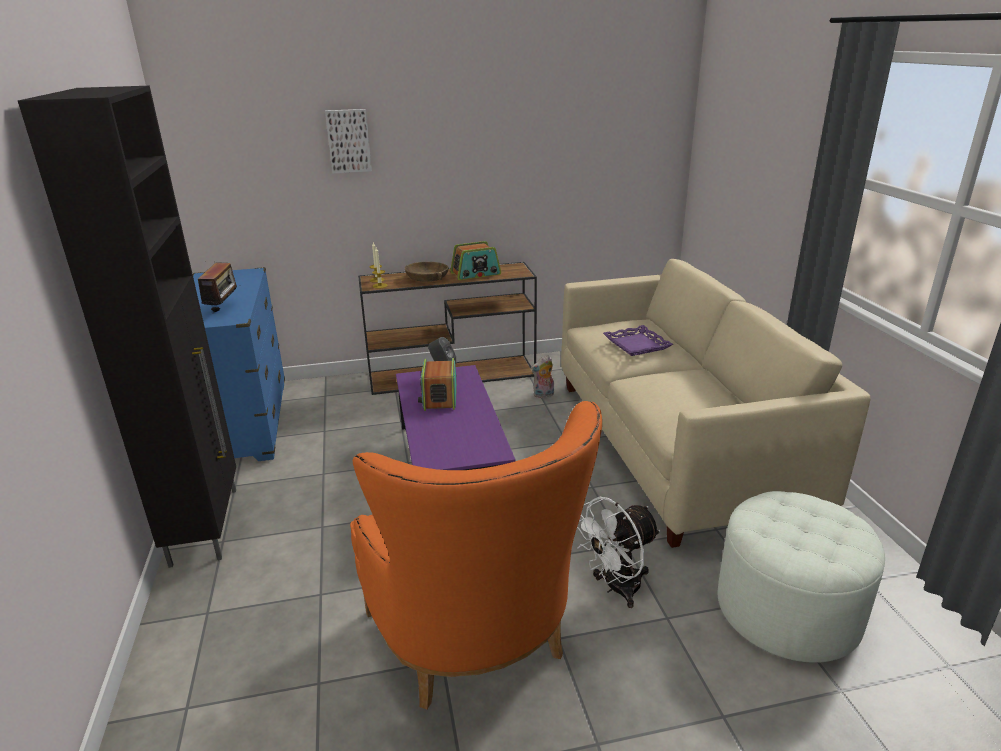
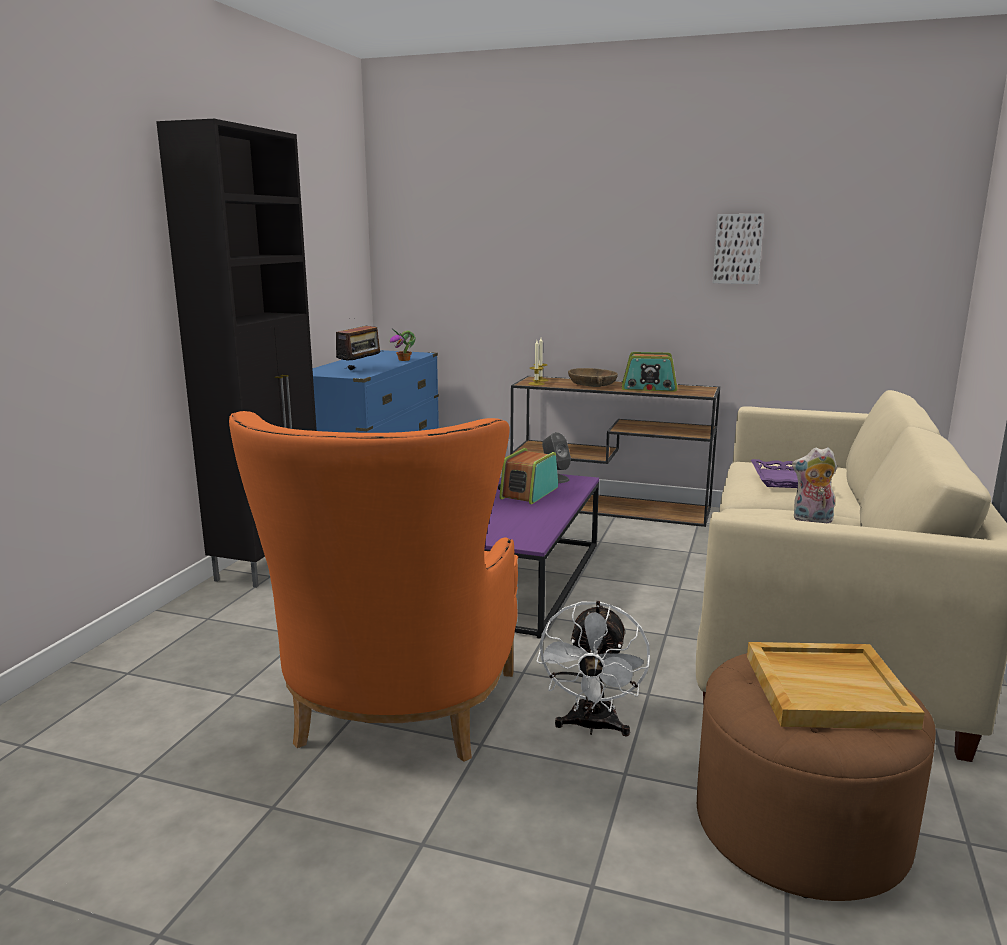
camera: 30 degrees right, 10 degrees down
picture [325,109,372,174] -> picture moved to [712,214,764,284]
plush toy [531,355,554,398] -> plush toy moved to [792,447,837,523]
white fan [577,497,661,608] -> white fan turned 75 degrees counterclockwise [537,601,650,737]
white ottoman [718,491,885,663] -> brown ottoman [697,653,936,901]
none -> potted plant [390,329,416,361]
none -> beige tray [747,642,925,730]

